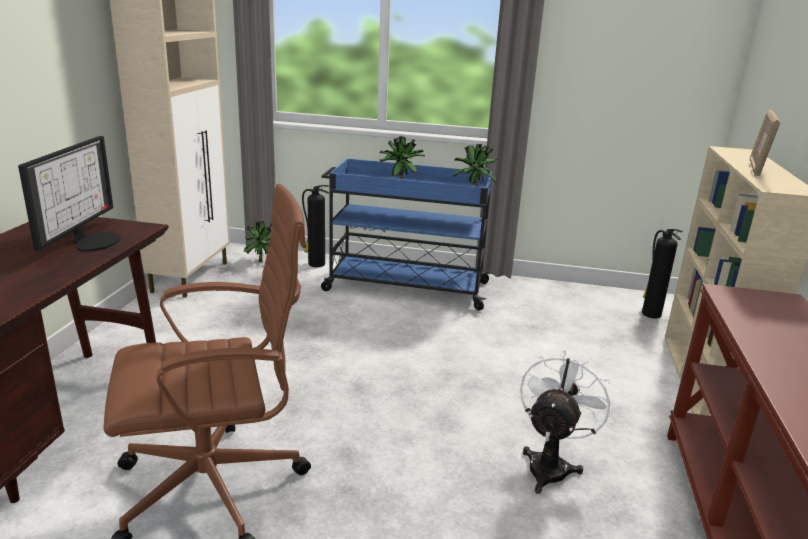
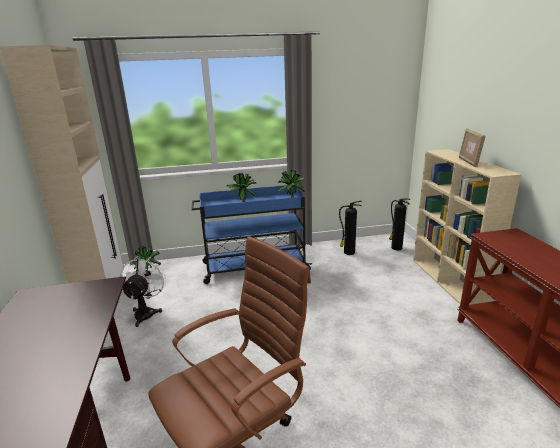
camera: 20 degrees left, 0 degrees up
monitor [18,136,121,252] -> none
fire extinguisher [302,185,329,267] -> fire extinguisher moved to [339,201,362,255]
white fan [520,350,612,494] -> white fan moved to [121,256,167,327]

